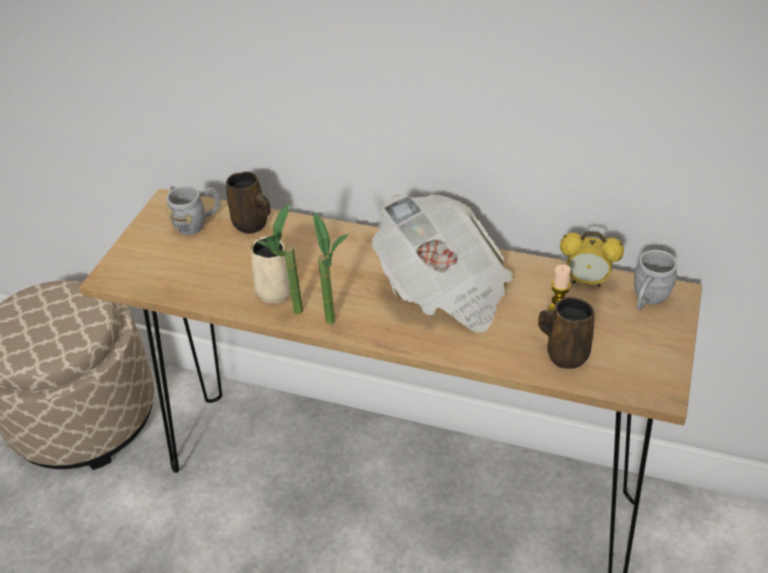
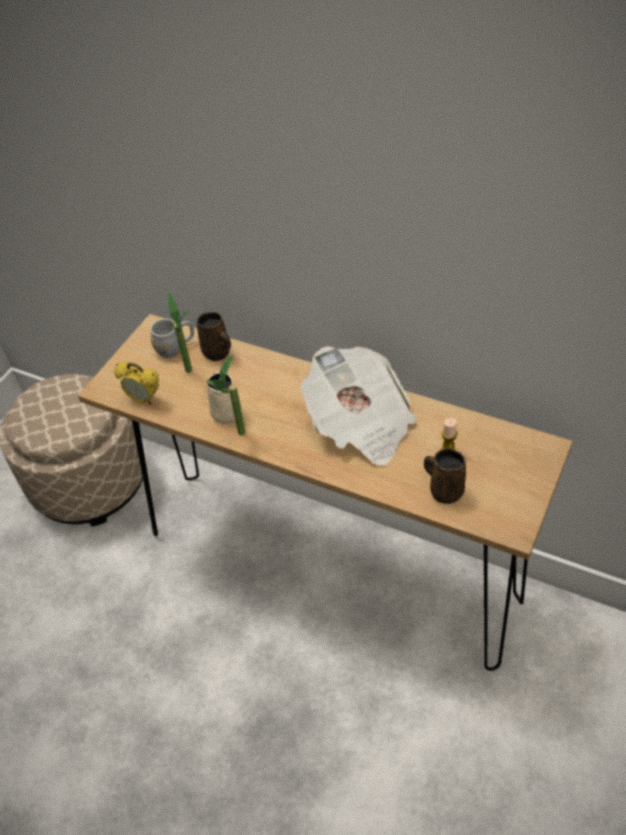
camera: 10 degrees right, 5 degrees up
potted plant [314,212,349,324] -> potted plant moved to [168,292,192,373]
alarm clock [560,231,624,287] -> alarm clock moved to [114,362,159,404]
grey mug [634,250,677,310] -> none

